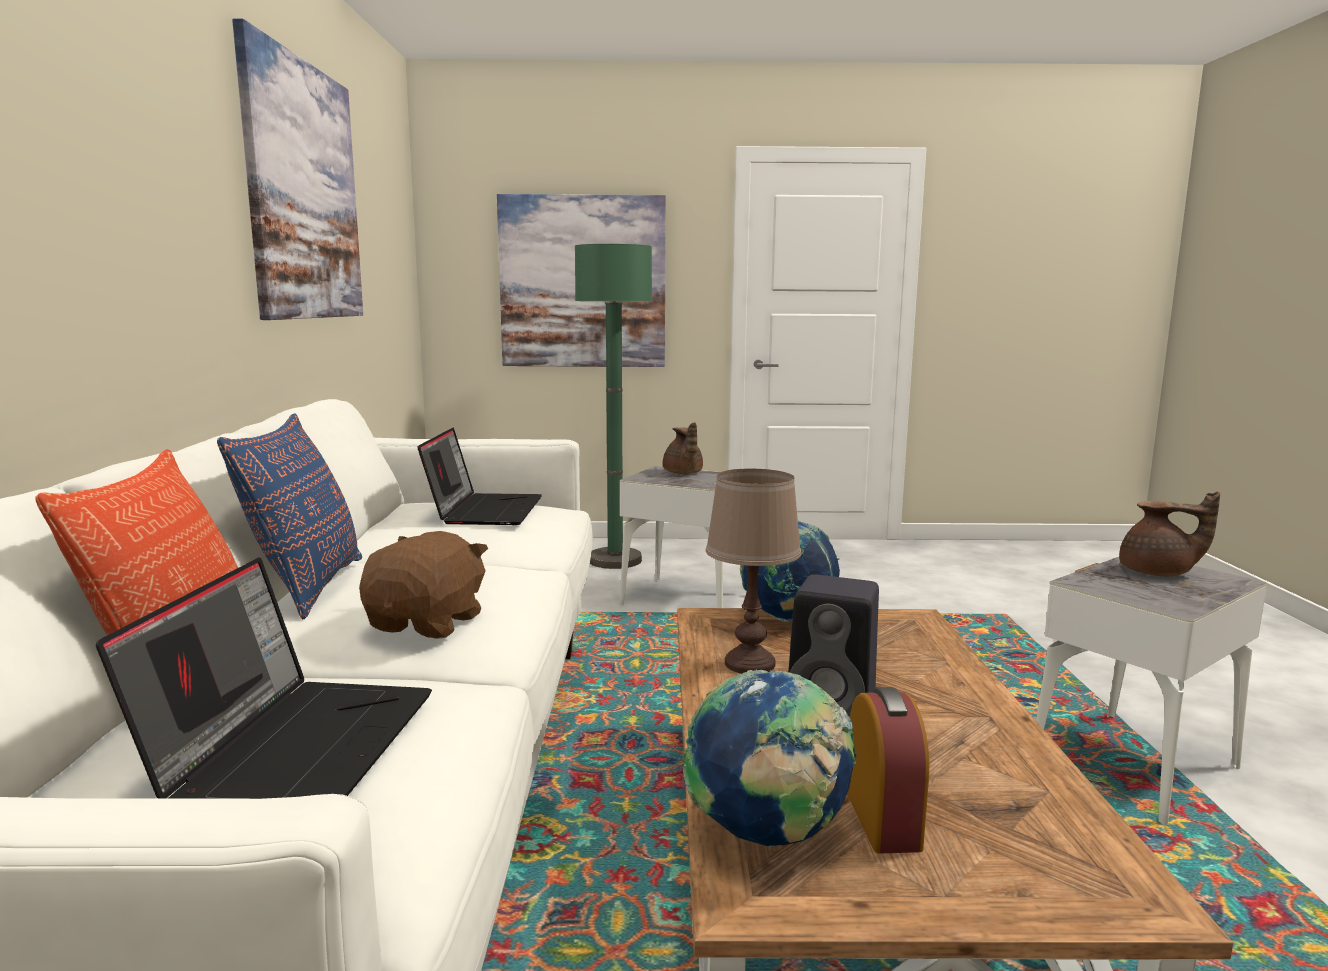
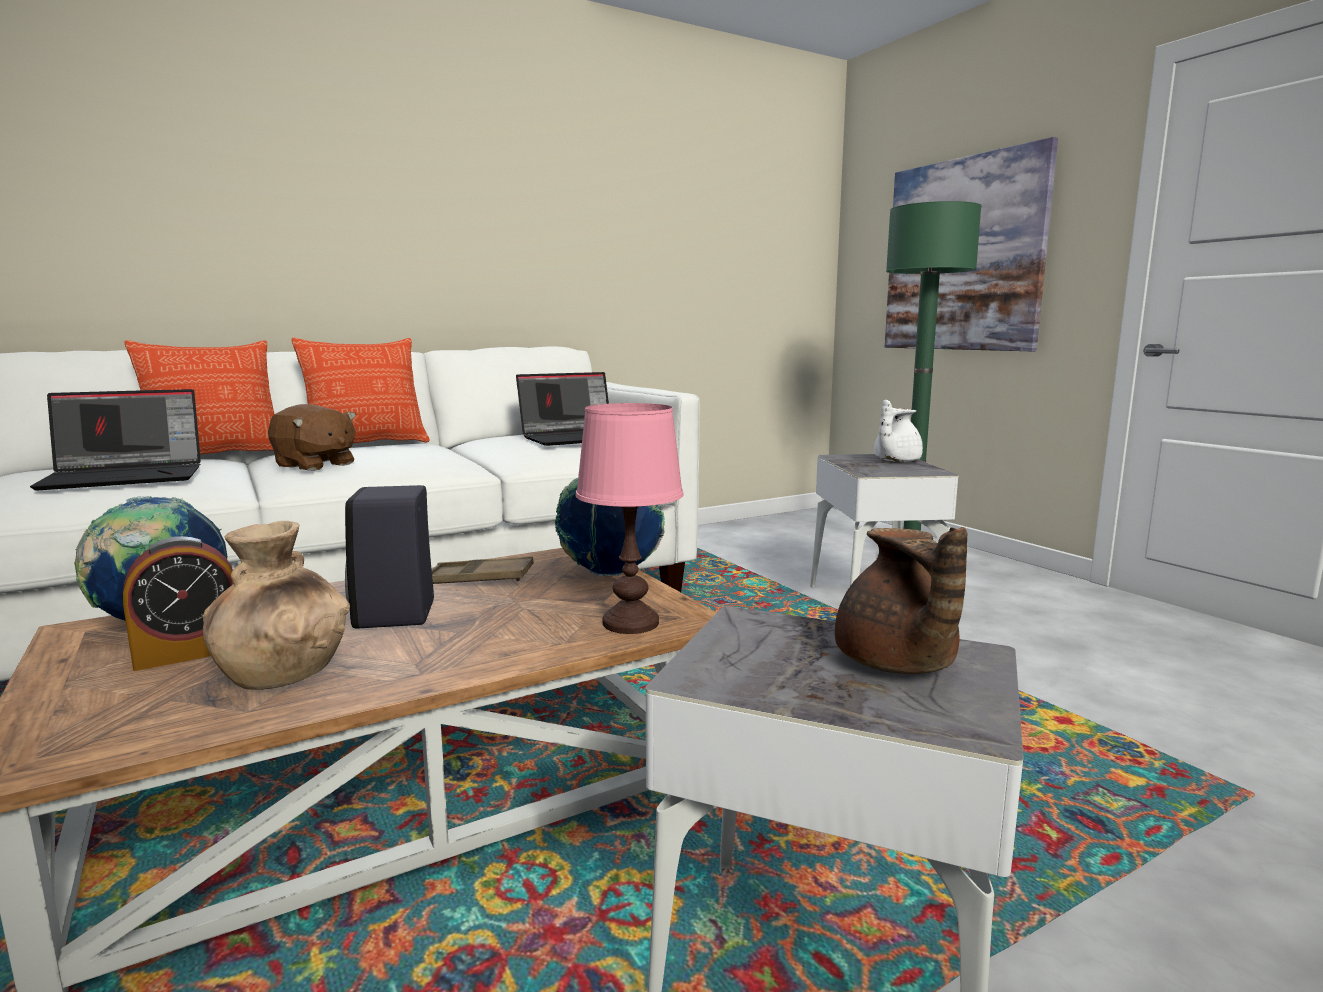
camera: 60 degrees right, 0 degrees up
blue pillow [217,413,362,619] -> orange pillow [292,338,429,443]
picture [232,19,363,320] -> none
brown plush toy [359,531,488,639] -> brown plush toy turned 45 degrees clockwise [268,404,356,471]
brown teapot [663,422,703,474] -> white teapot [874,400,923,462]
brown table lamp [706,469,801,674] -> brown tray [432,556,534,584]
none -> brown vase [203,521,350,690]
none -> pink table lamp [576,403,684,634]

